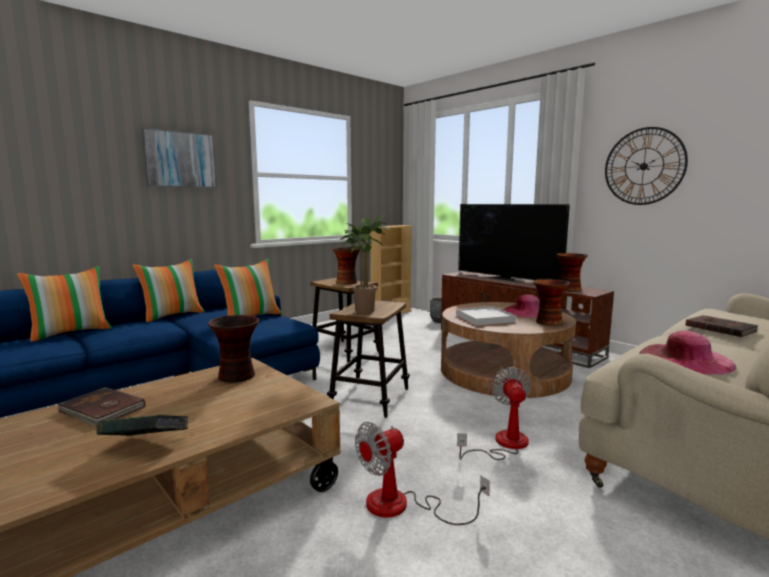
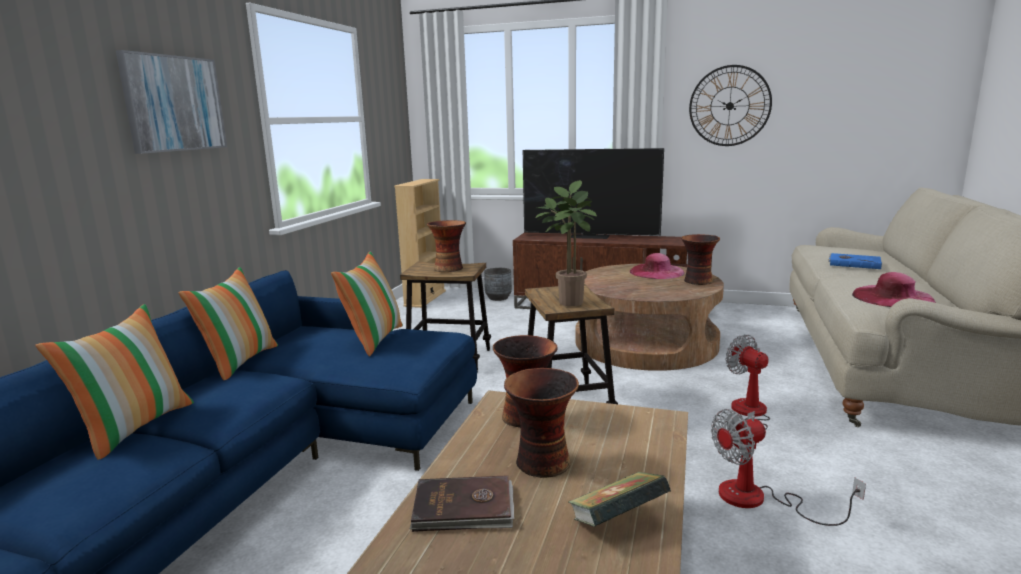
camera: 30 degrees left, 5 degrees up
fan [355,422,490,525] -> fan turned 45 degrees clockwise [711,409,866,526]
white tray [456,306,516,326] -> none
vase [556,253,588,292] -> vase moved to [504,368,579,478]
brown book [686,315,758,337] -> blue book [828,253,882,269]

